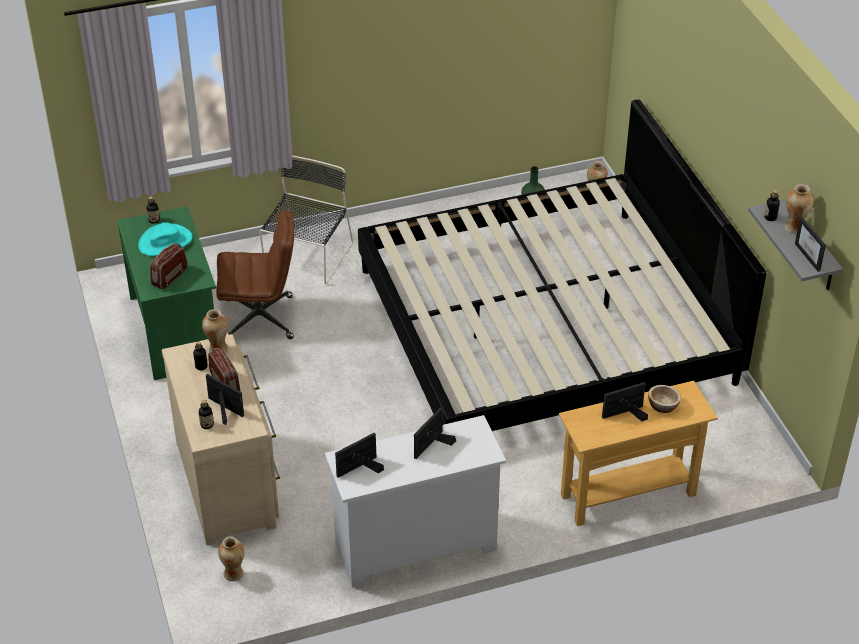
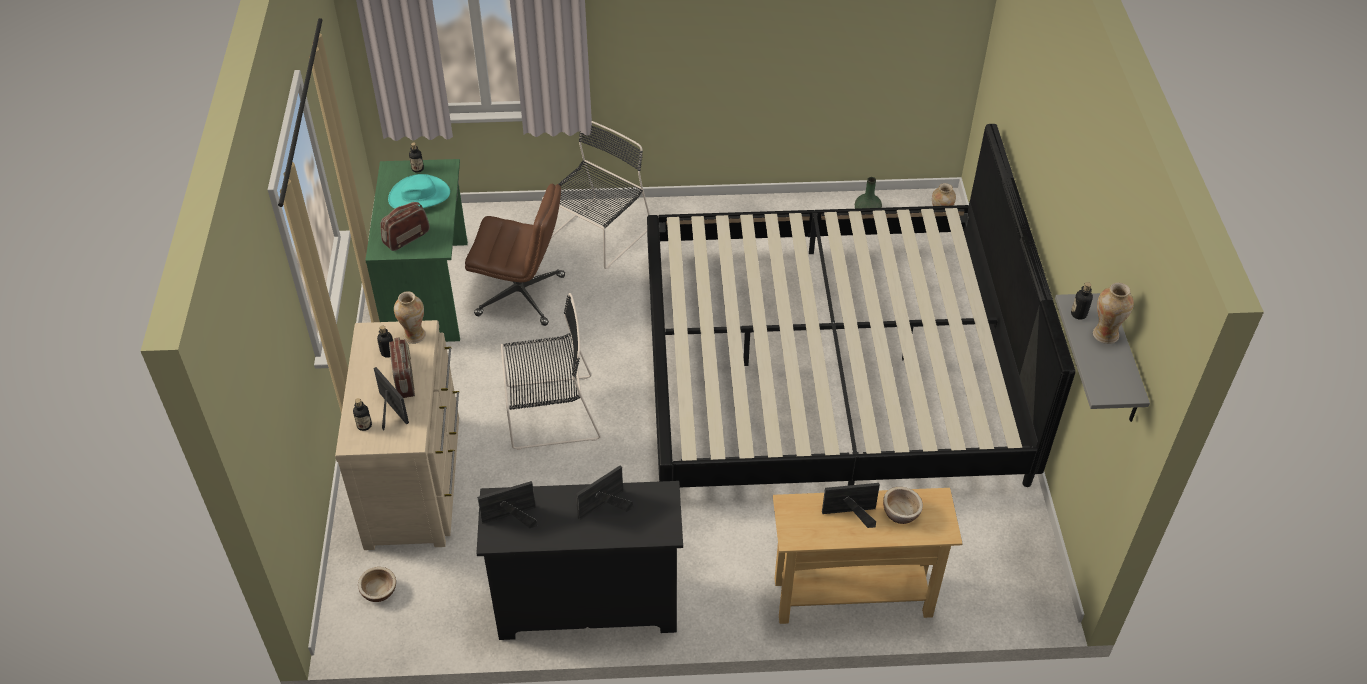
camera: 15 degrees right, 5 degrees up
vase [218,536,245,581] -> bowl [358,567,396,602]
white dresser [325,415,506,588] -> black dresser [476,481,683,640]
picture frame [795,217,826,272] -> none
none -> black chair [501,293,601,450]

